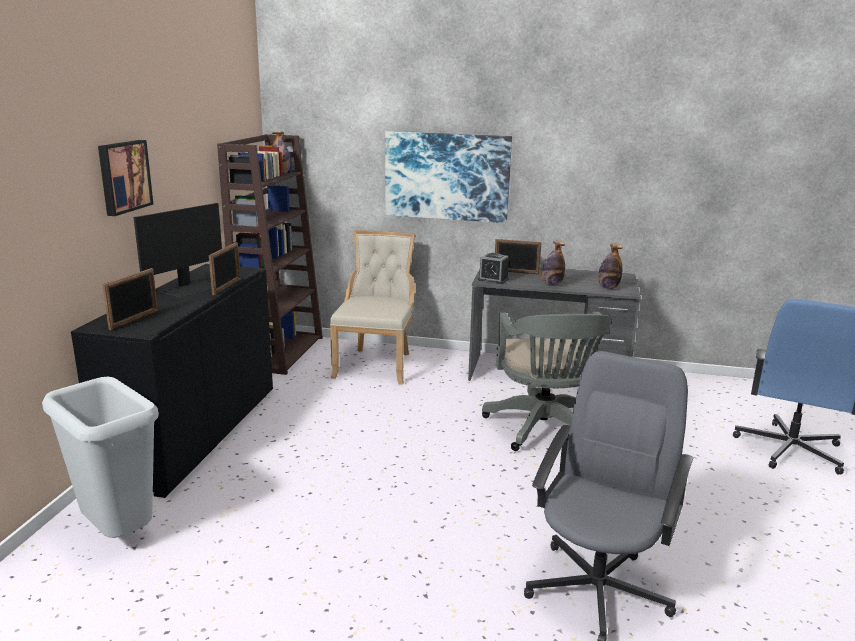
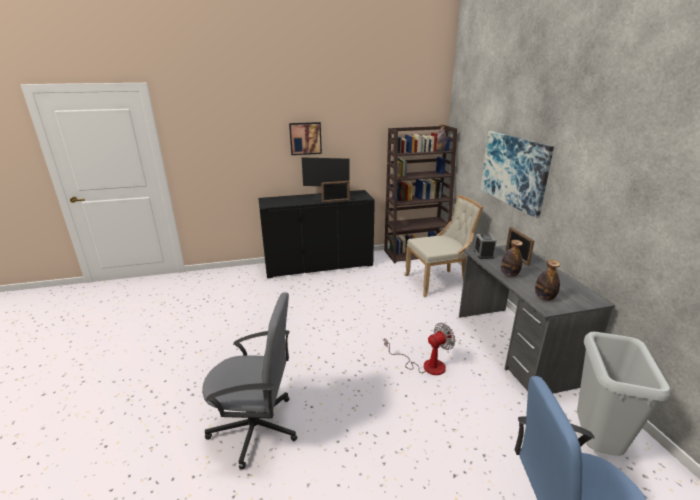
camera: 65 degrees right, 5 degrees up
grey trash can [42,377,159,538] -> grey trash can moved to [577,332,671,456]
picture frame [102,268,158,330] -> none
grey office chair [482,312,611,451] -> fan [384,323,455,375]

